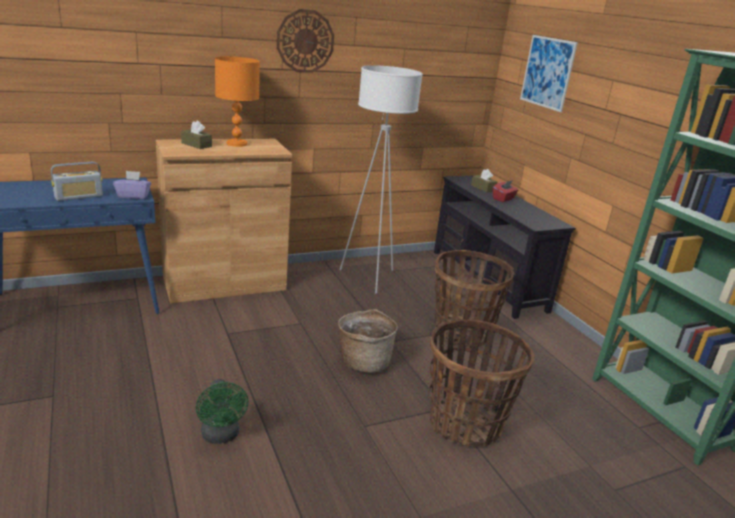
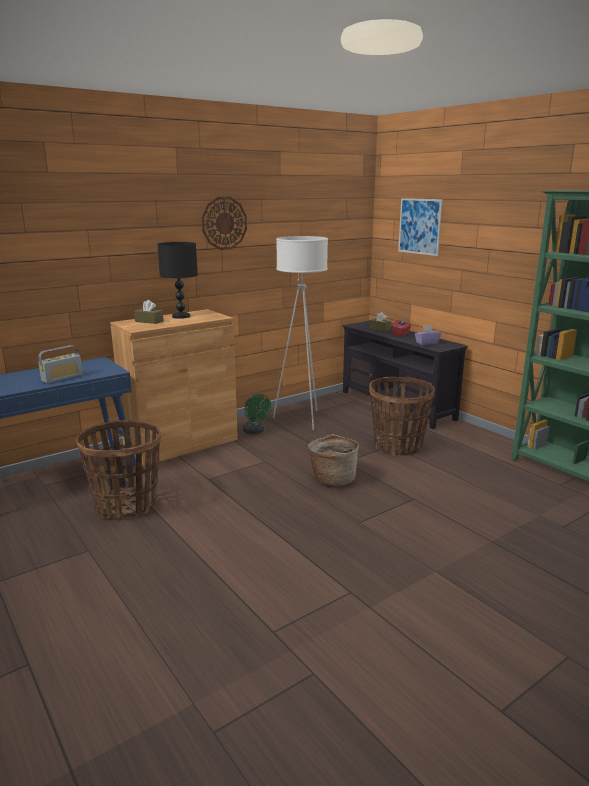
camera: 10 degrees left, 5 degrees down
purple tissue box [113,171,151,199] -> purple tissue box moved to [415,325,441,345]
green fan [196,379,249,444] -> green fan moved to [242,394,271,434]
orange table lamp [215,56,260,147] -> black table lamp [158,242,198,319]
basket [429,319,534,447] -> basket moved to [76,420,161,519]

